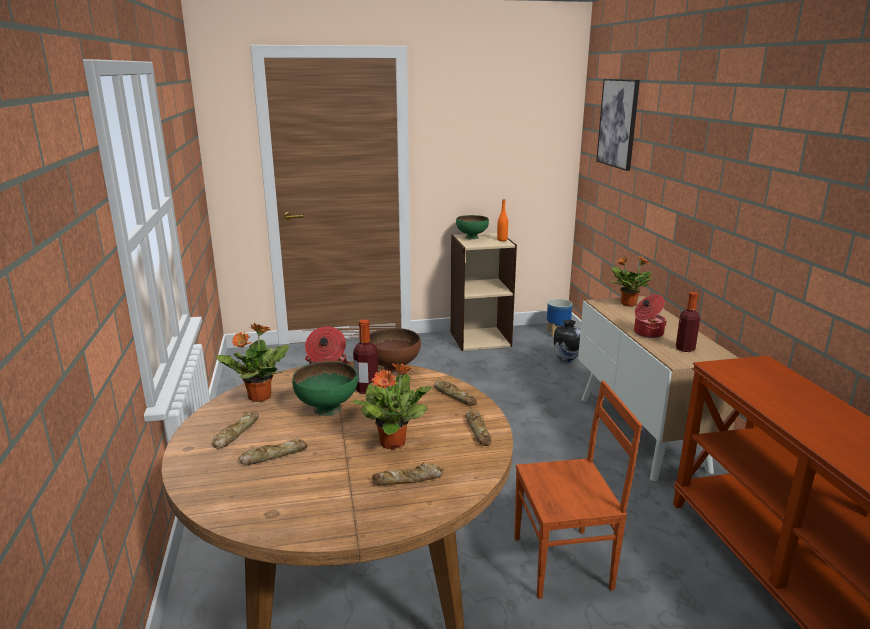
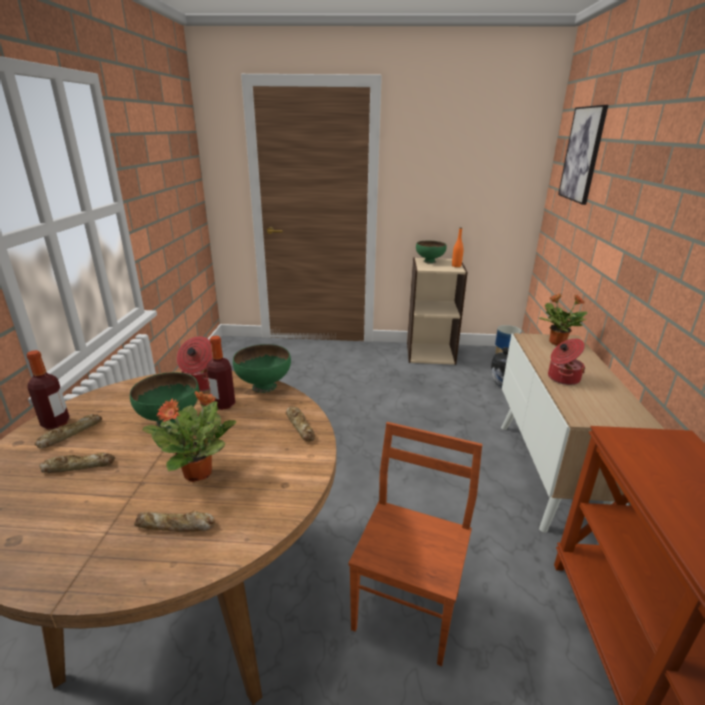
camera: 15 degrees right, 5 degrees up
potted plant [216,323,290,402] -> none
brown bowl [370,328,421,376] -> green bowl [233,344,291,393]
bread [465,409,491,446] -> none
brown chair [514,381,642,599] -> brown chair turned 75 degrees counterclockwise [348,422,483,666]
bottle [676,292,700,352] -> bottle moved to [27,350,69,430]

